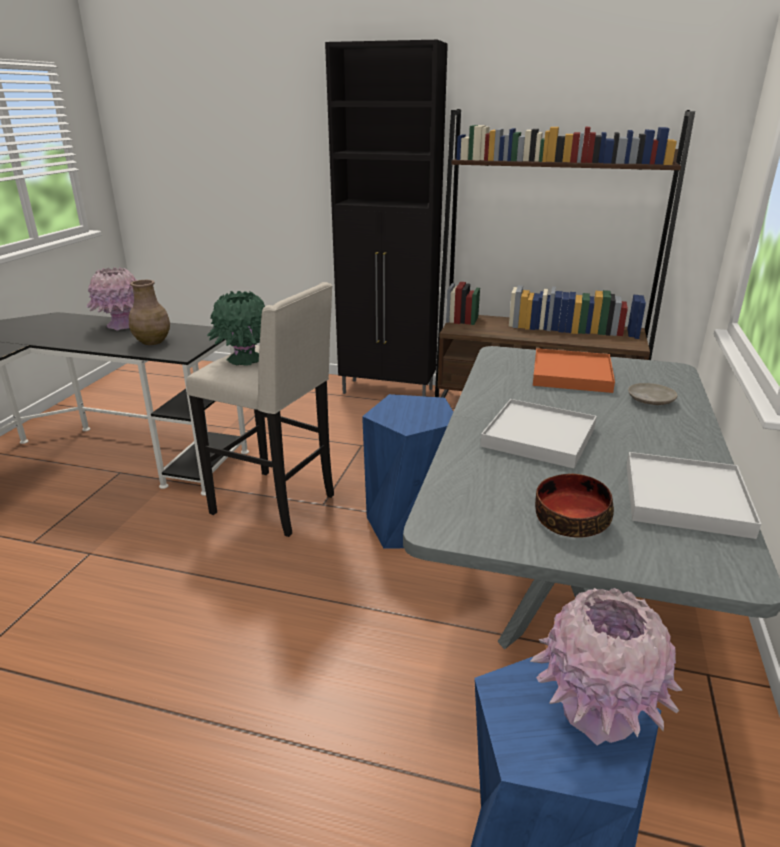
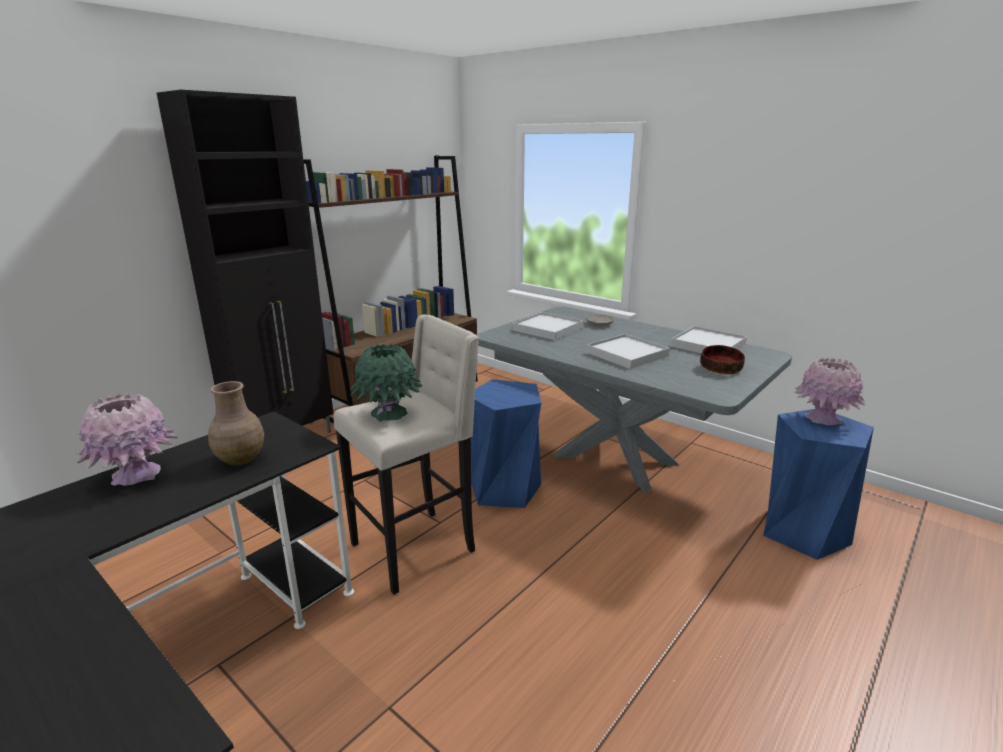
camera: 65 degrees left, 5 degrees down
orange tray [533,348,615,393] -> white tray [512,312,583,340]

